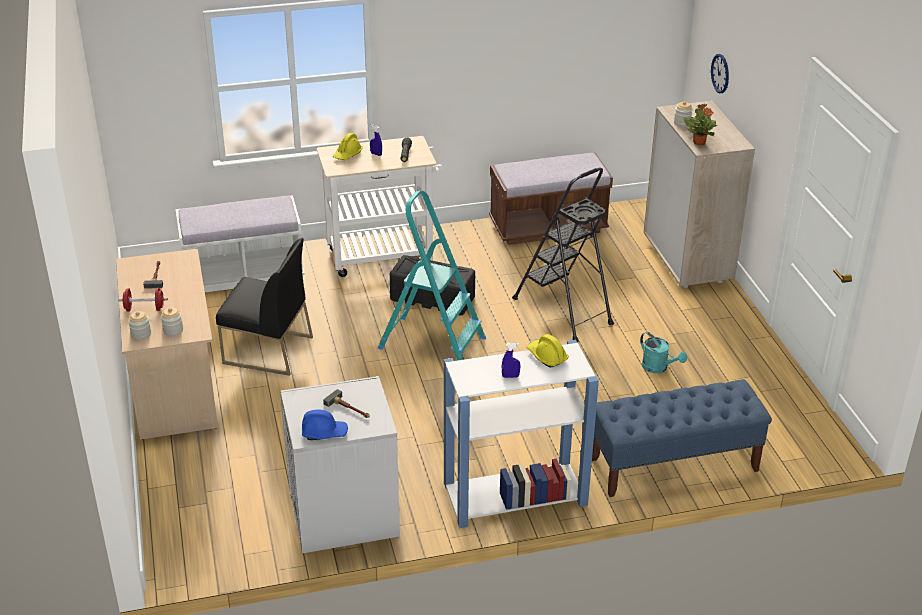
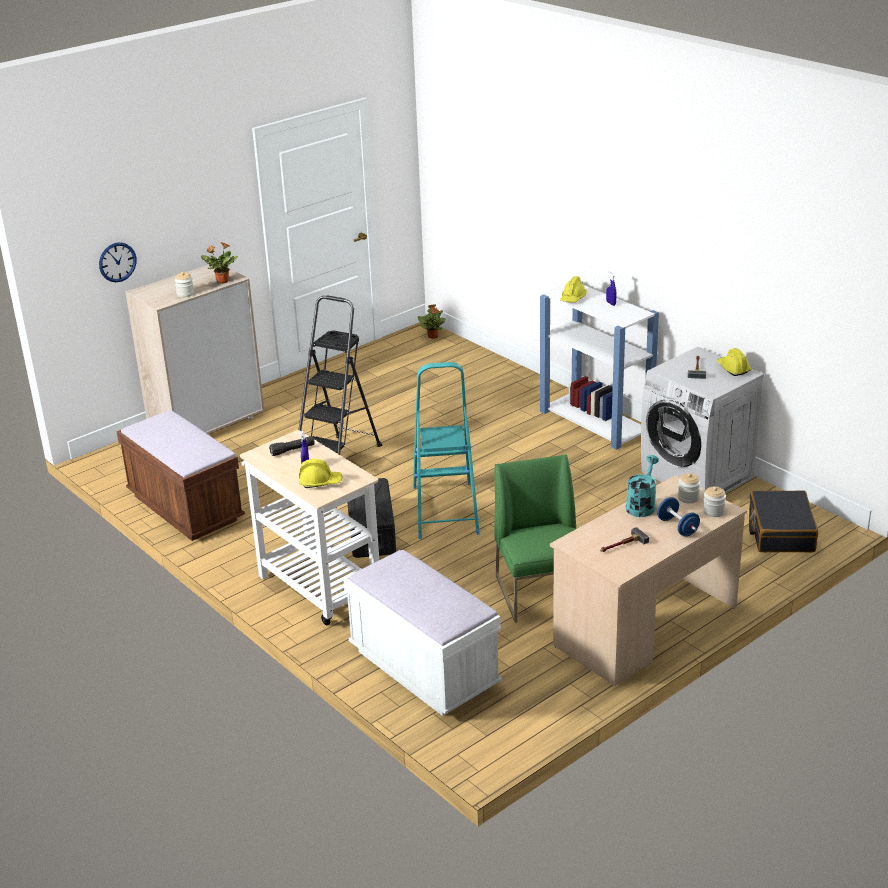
camera: 115 degrees left, 5 degrees down
red dumbbell [119,288,168,312] -> blue dumbbell [657,497,700,537]
black chair [216,238,313,376] -> green chair [494,455,576,623]
blue hard hat [302,409,348,440] -> yellow hard hat [717,348,751,376]
blue bench [592,379,772,497] -> none
turquoise watering can [640,332,687,373] -> turquoise watering can moved to [626,455,659,517]
none -> potted plant [418,304,445,339]
none -> black suitcase [749,490,818,552]

